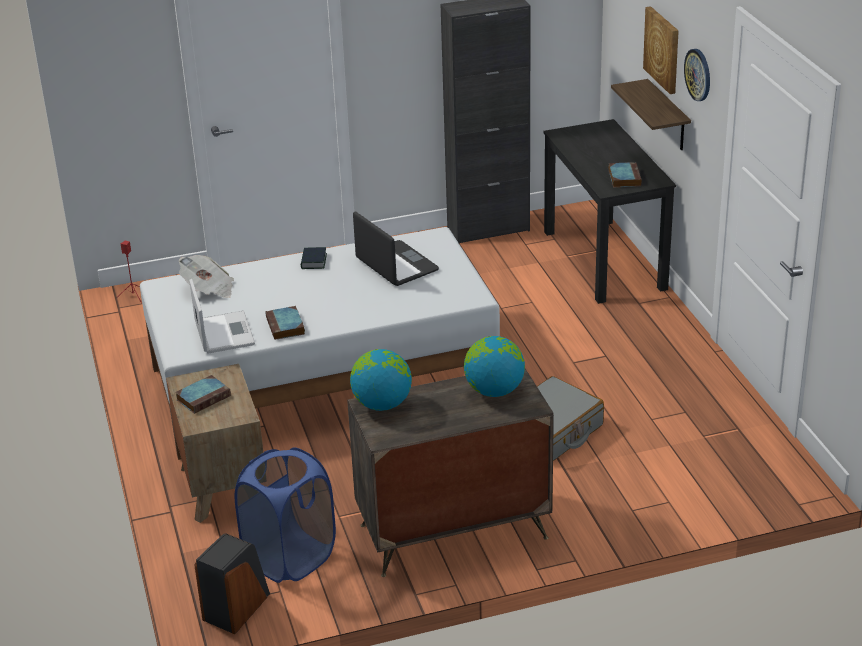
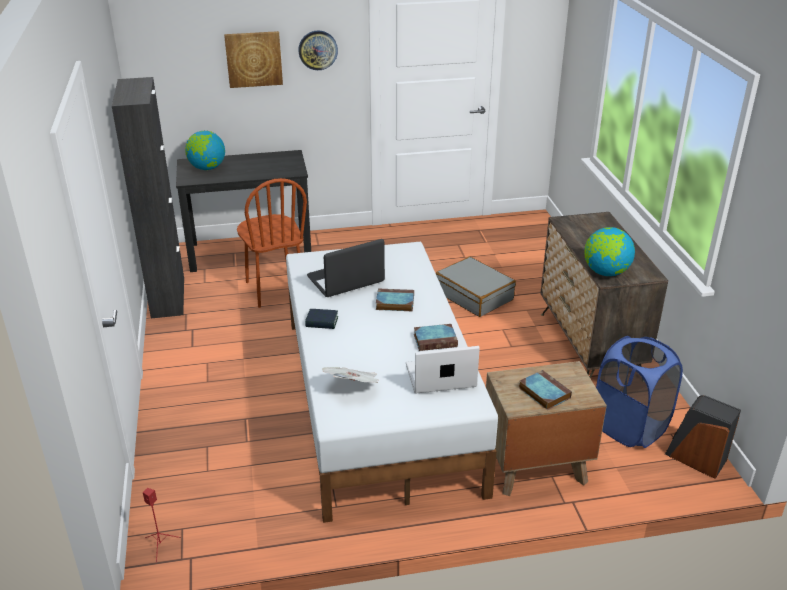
camera: 85 degrees left, 0 degrees up
globe [464,336,525,397] -> globe moved to [185,131,225,170]
book [608,162,642,188] -> book moved to [376,289,414,311]
shelf [611,79,691,150] -> none
none -> brown chair [237,178,307,308]

